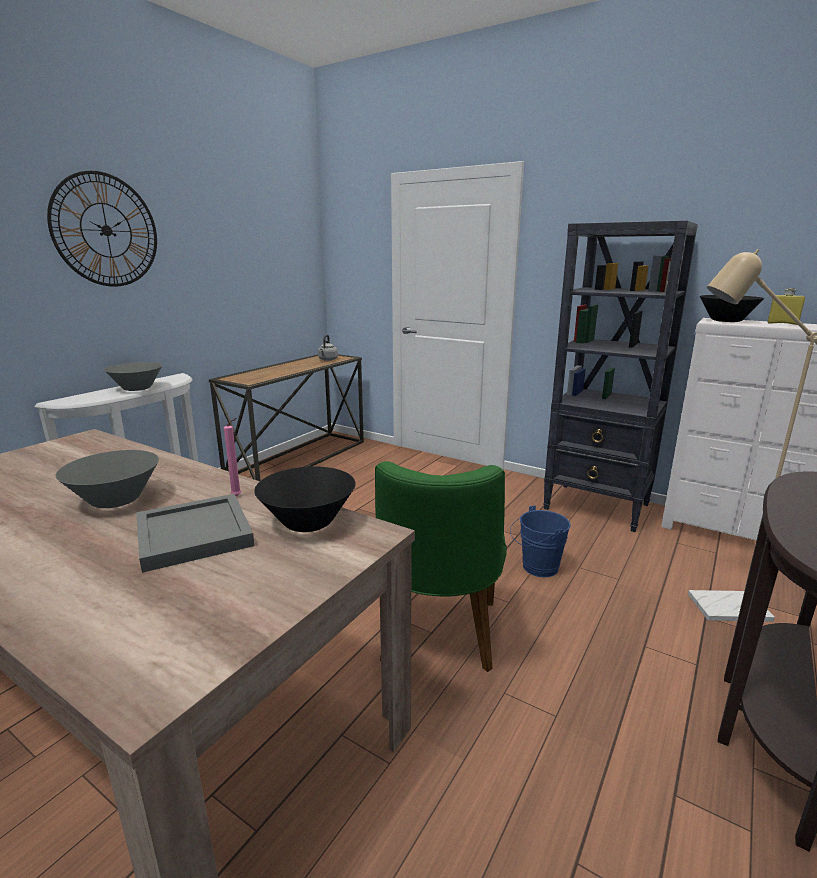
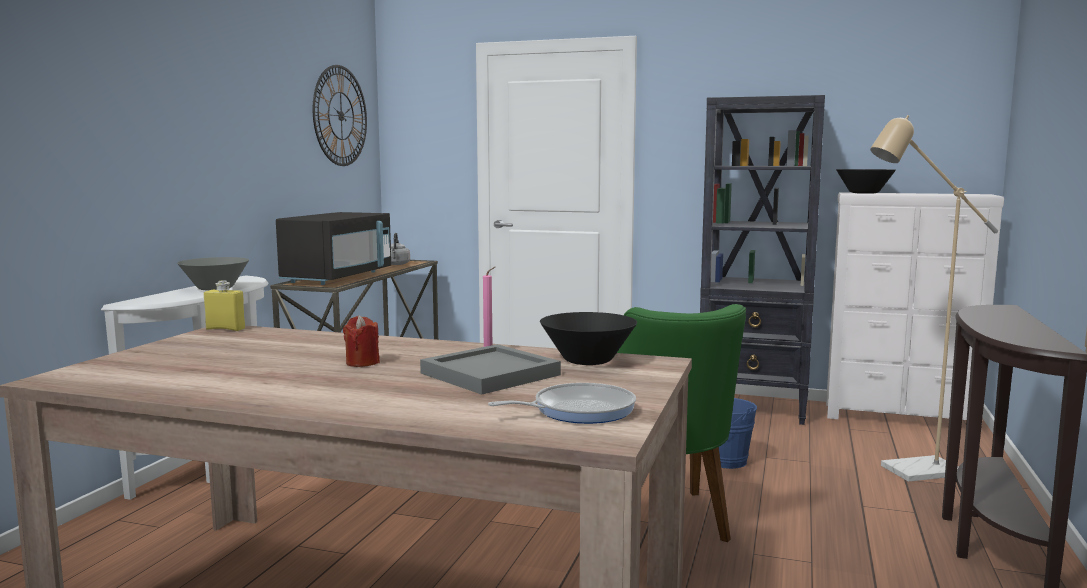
camera: 15 degrees left, 10 degrees down
wall clock [47,171,157,287] -> wall clock moved to [313,65,367,166]
grey bowl [55,450,159,508] -> red candle [343,315,380,367]
yellow bottle [768,288,805,325] -> yellow bottle moved to [204,280,245,331]
none -> black microwave [276,212,391,285]
none -> frying pan [488,383,636,424]

